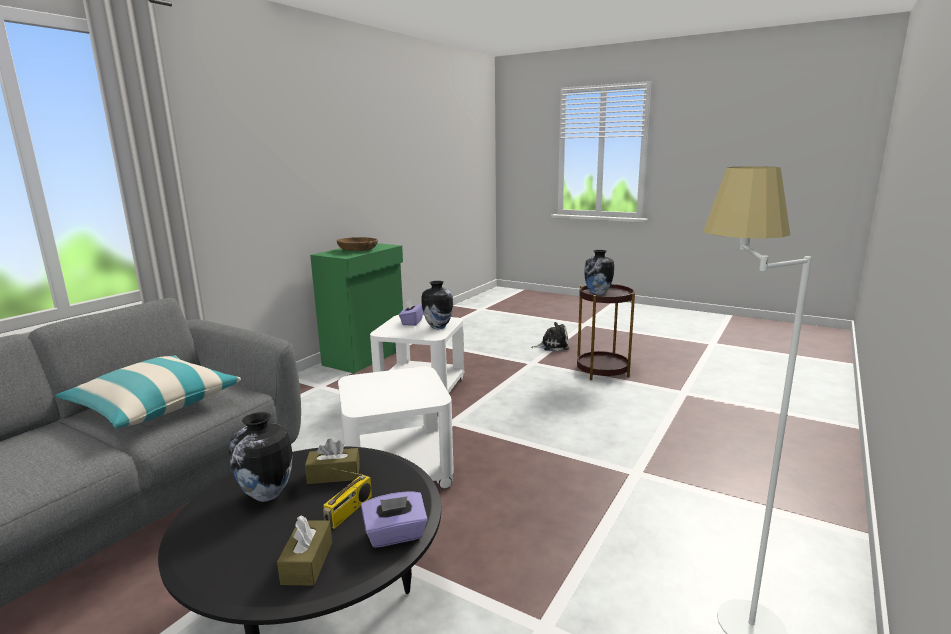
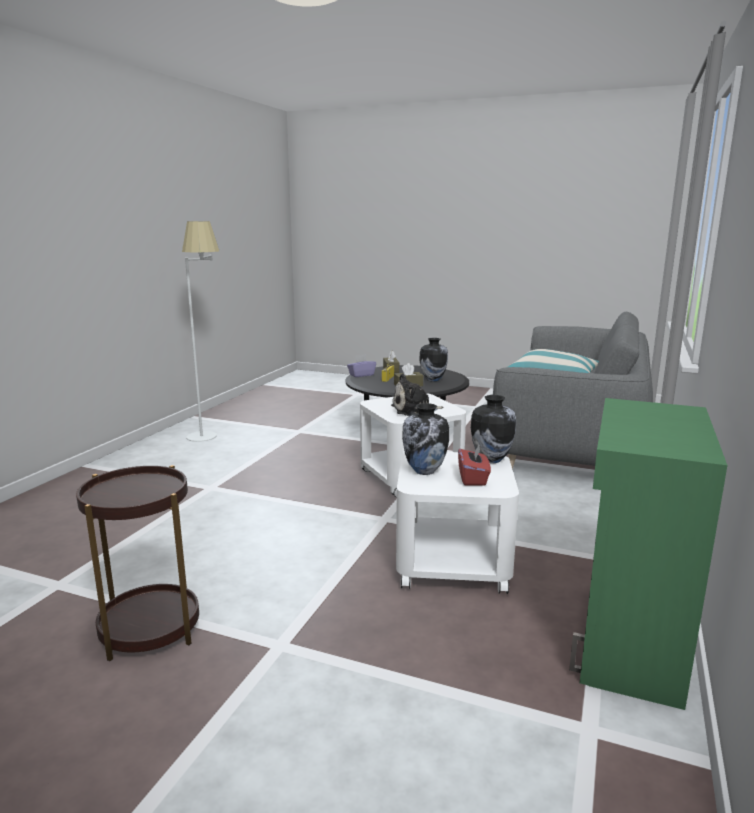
camera: 170 degrees right, 0 degrees up
brown bowl [337,237,378,251] -> none
purple tissue box [399,299,423,326] -> red tissue box [458,444,491,486]
plush toy [531,322,570,351] -> plush toy moved to [391,374,444,416]
vase [584,250,614,295] -> vase moved to [471,395,516,463]

